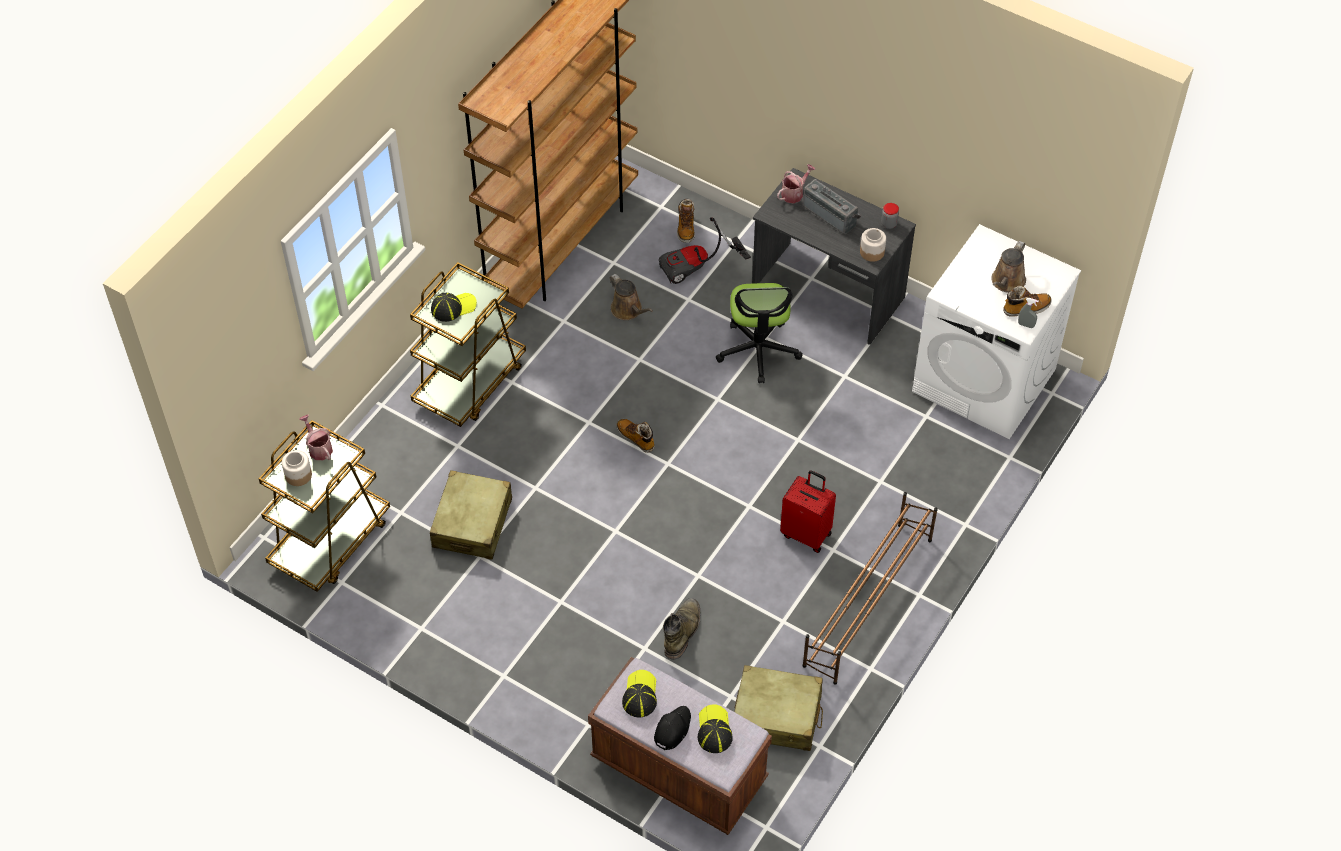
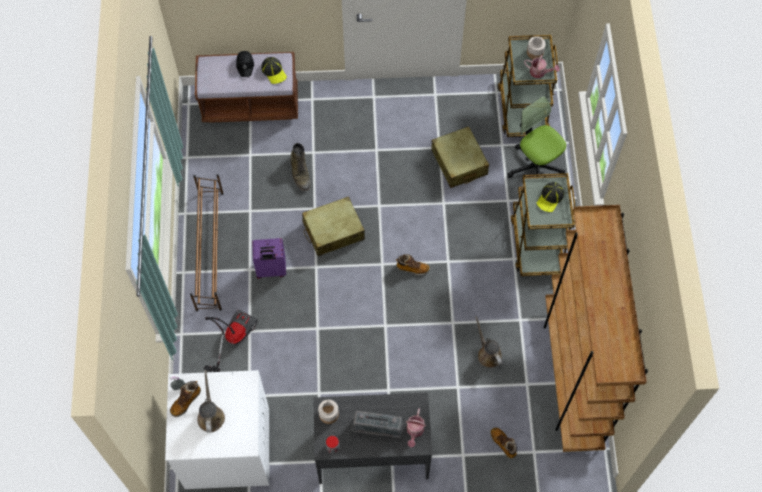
camera: 145 degrees right, 10 degrees up
brown watering can [610,274,653,320] -> brown watering can turned 45 degrees clockwise [475,316,502,368]
vacuum cleaner [659,217,751,284] -> vacuum cleaner moved to [203,310,258,372]
cap [698,704,733,753] -> none
office chair [716,283,803,383] -> office chair moved to [507,96,566,178]
beige suitcase [734,665,823,751] -> beige suitcase moved to [302,196,365,256]
red suitcase [780,470,836,553] -> purple suitcase [252,238,286,279]

